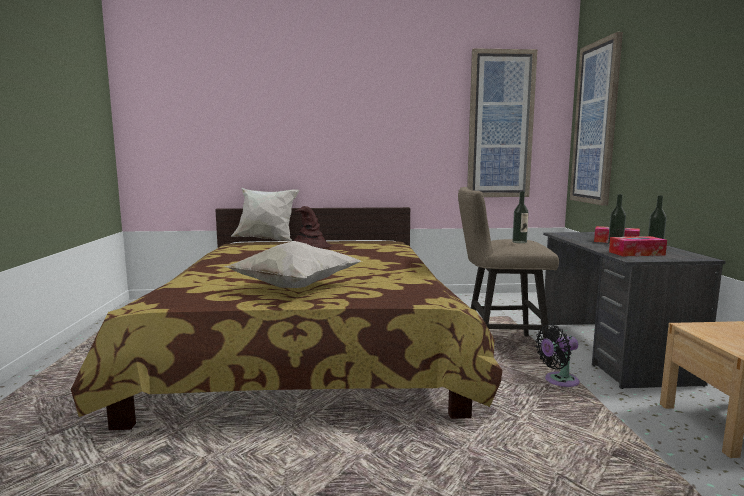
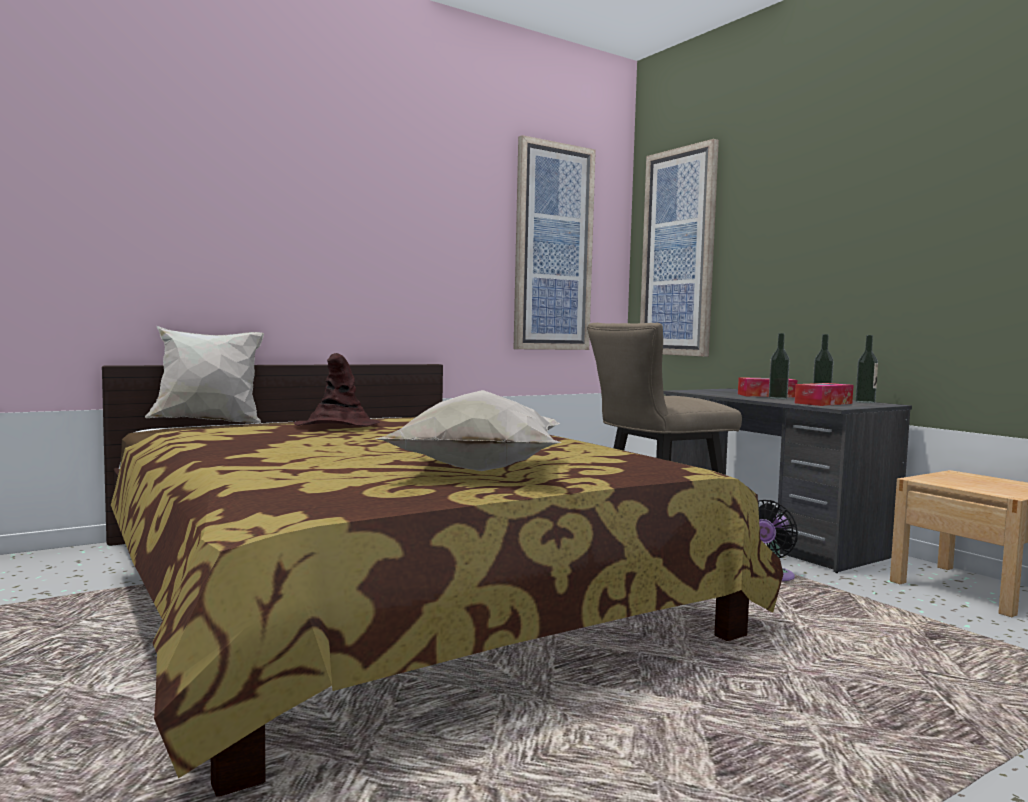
camera: 30 degrees left, 5 degrees down
bottle [512,191,529,243] -> bottle moved to [855,335,878,403]

